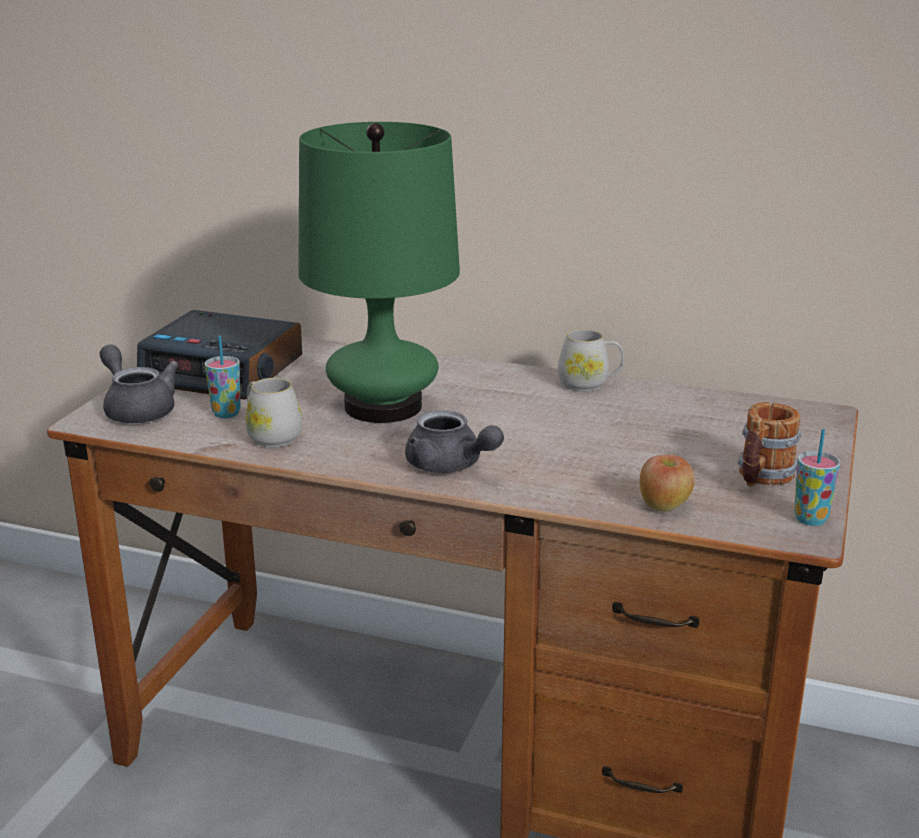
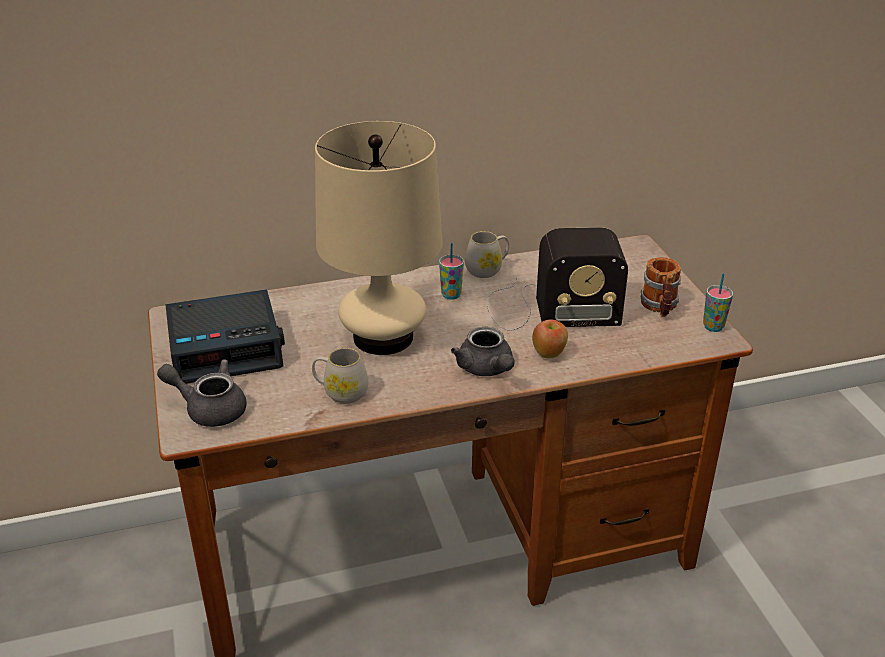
camera: 35 degrees left, 10 degrees up
cup [204,336,241,418] -> cup moved to [439,243,464,300]
green table lamp [298,122,460,423] -> beige table lamp [315,121,443,355]
grey teapot [405,410,504,473] -> grey teapot turned 60 degrees clockwise [451,327,515,376]
apple [640,455,695,512] -> apple moved to [532,319,568,358]
none -> radio [487,227,628,331]

